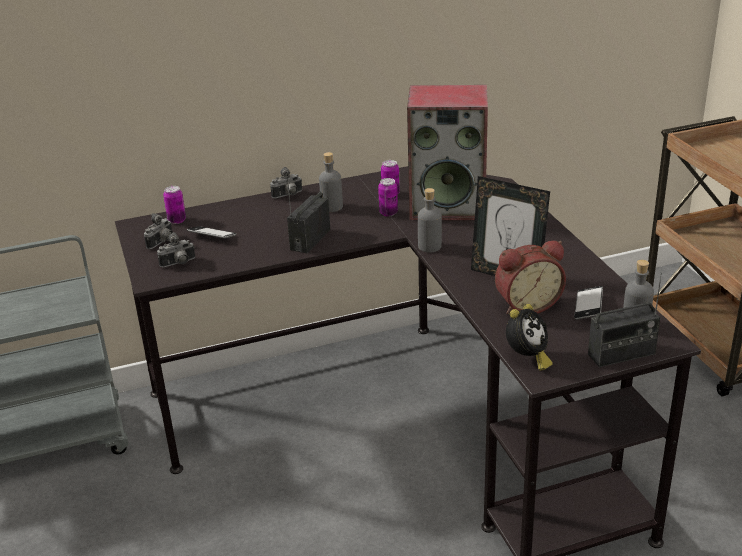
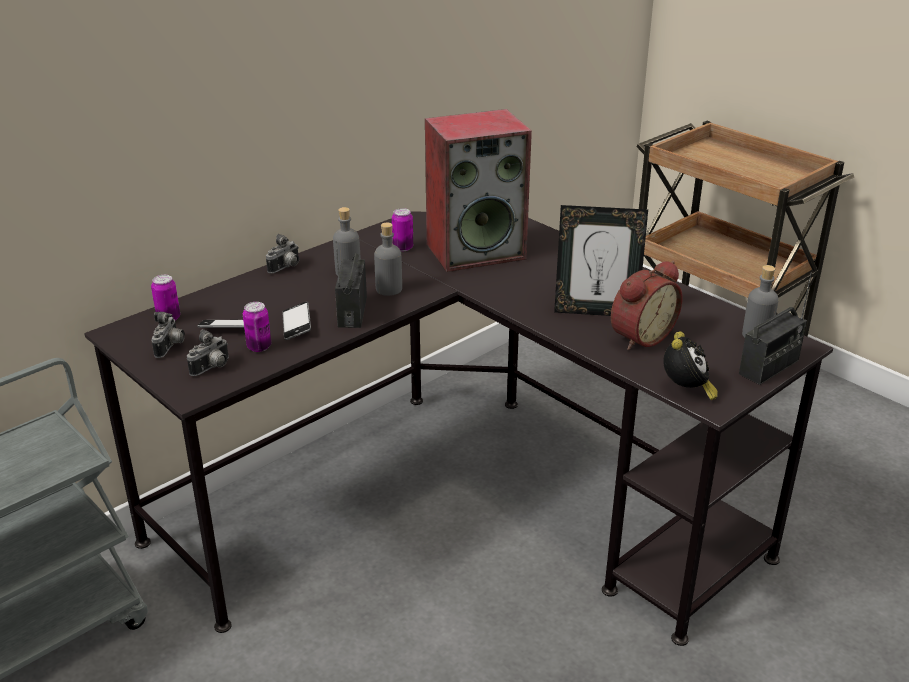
camera: 25 degrees left, 0 degrees up
can [378,178,398,216] -> can moved to [243,302,271,352]
grey bottle [418,188,442,252] -> grey bottle moved to [374,223,402,296]
phone [574,286,603,320] -> phone moved to [282,301,311,340]

